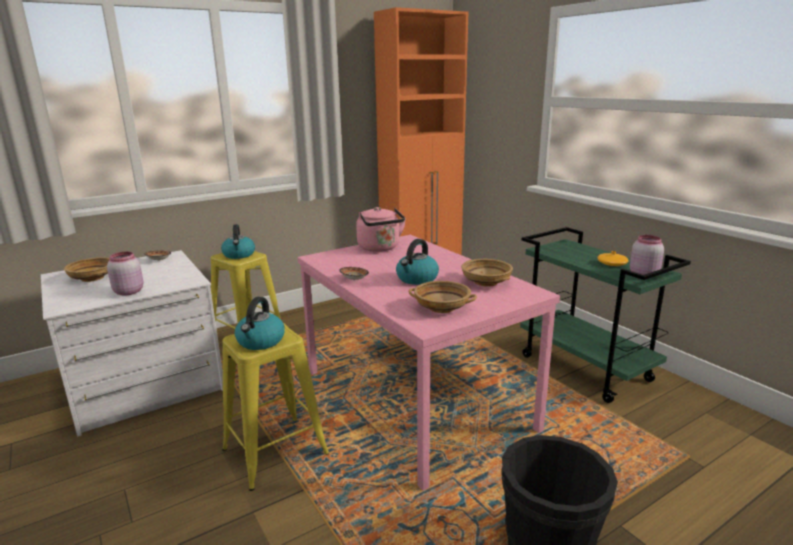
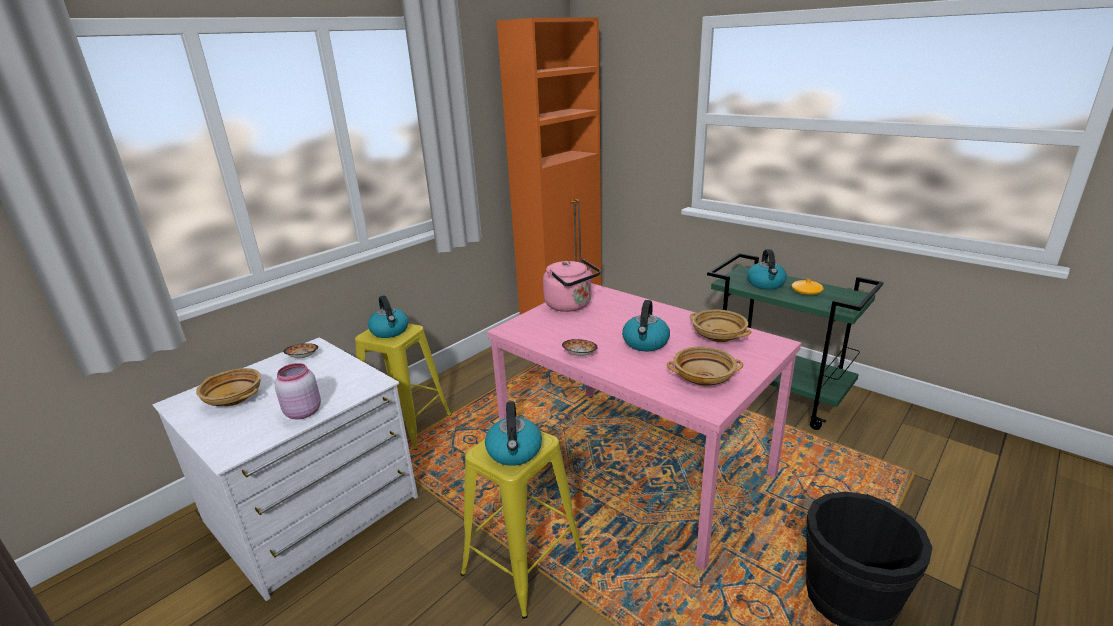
camera: 15 degrees left, 5 degrees up
pink jar [630,235,664,275] -> none
none -> kettle [747,249,787,290]

